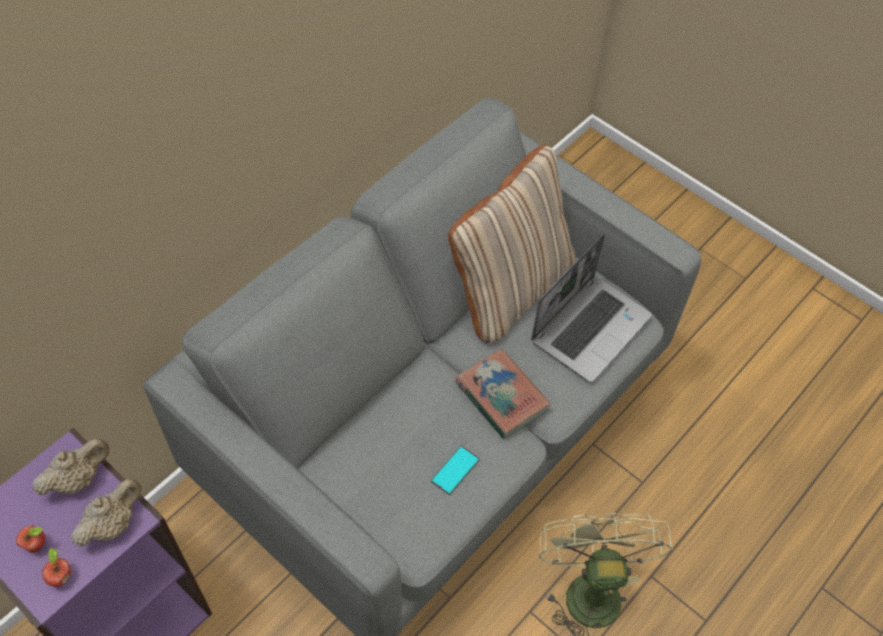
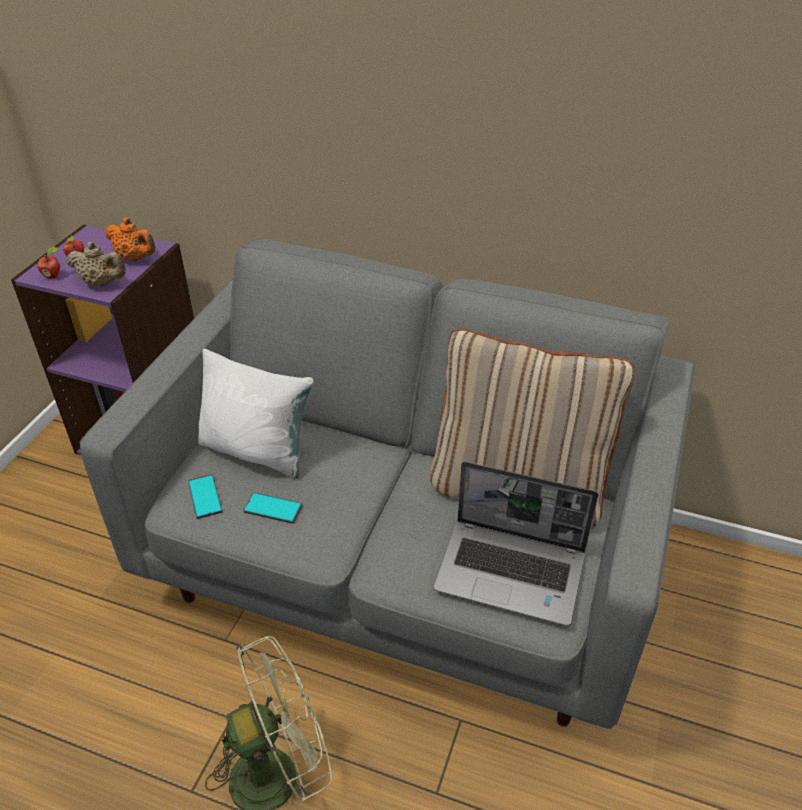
camera: 70 degrees right, 15 degrees down
beige teapot [32,439,110,495] -> orange teapot [105,217,155,261]
book [455,348,551,439] -> none
none -> phone [188,474,223,519]
none -> white pillow [198,349,314,478]

